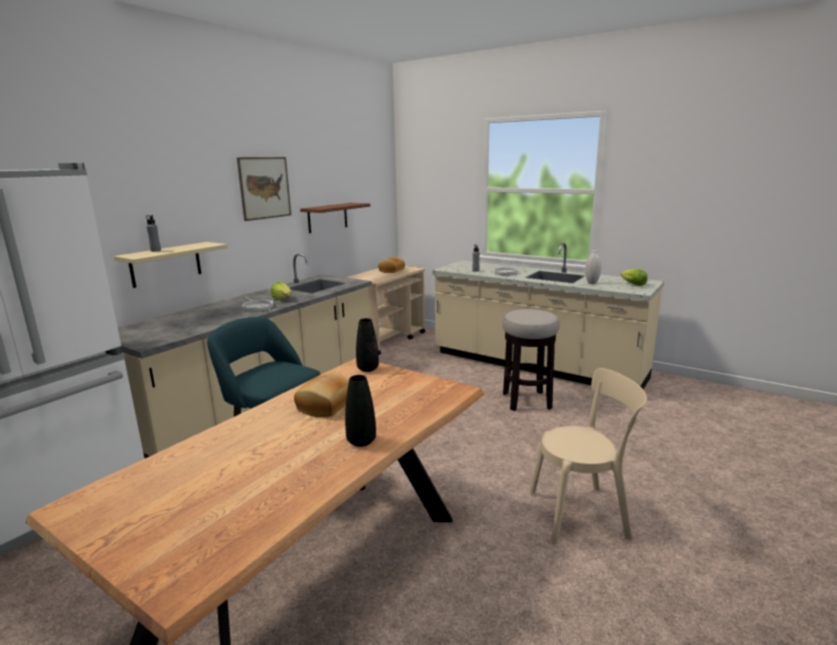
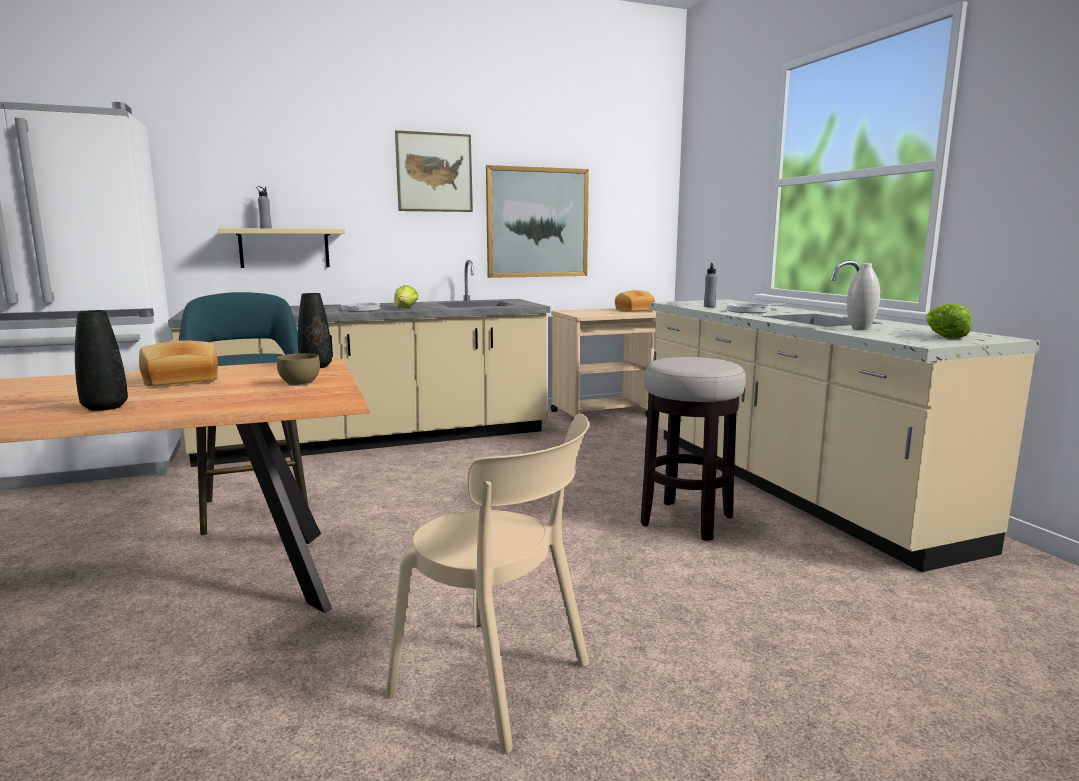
camera: 35 degrees right, 5 degrees down
brown shelf [300,203,370,233] -> picture [486,165,589,278]
none -> brown bowl [277,353,320,386]

